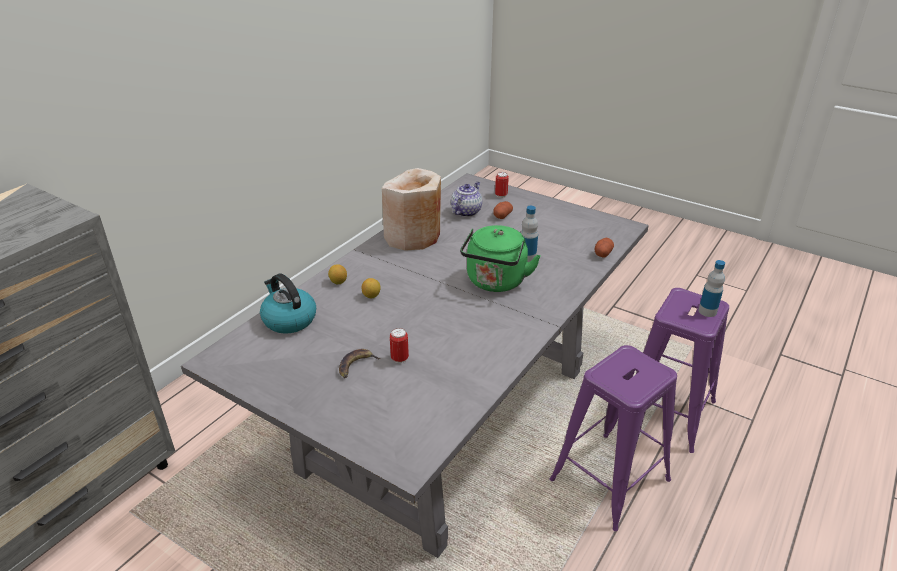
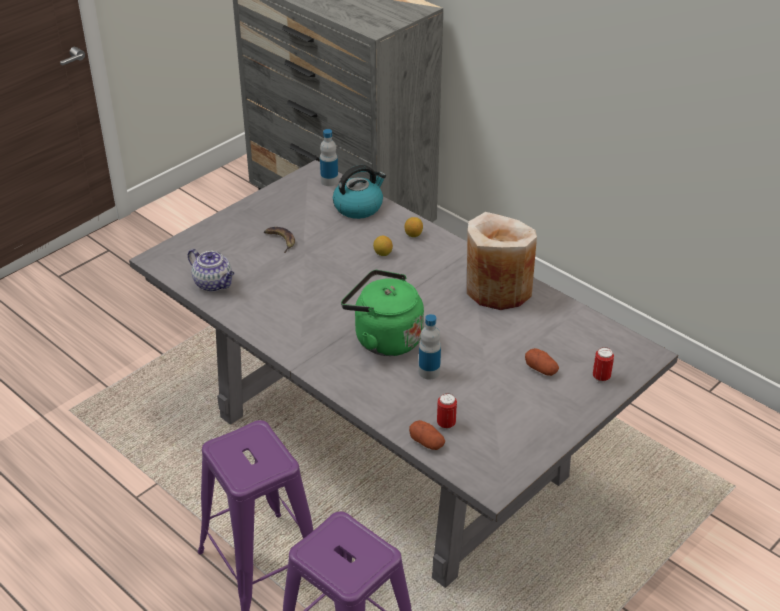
camera: 100 degrees right, 5 degrees up
can [390,328,409,363] -> can moved to [437,393,457,430]
teapot [451,182,482,217] -> teapot moved to [188,249,235,292]
bottle [698,260,725,317] -> bottle moved to [320,129,338,186]

